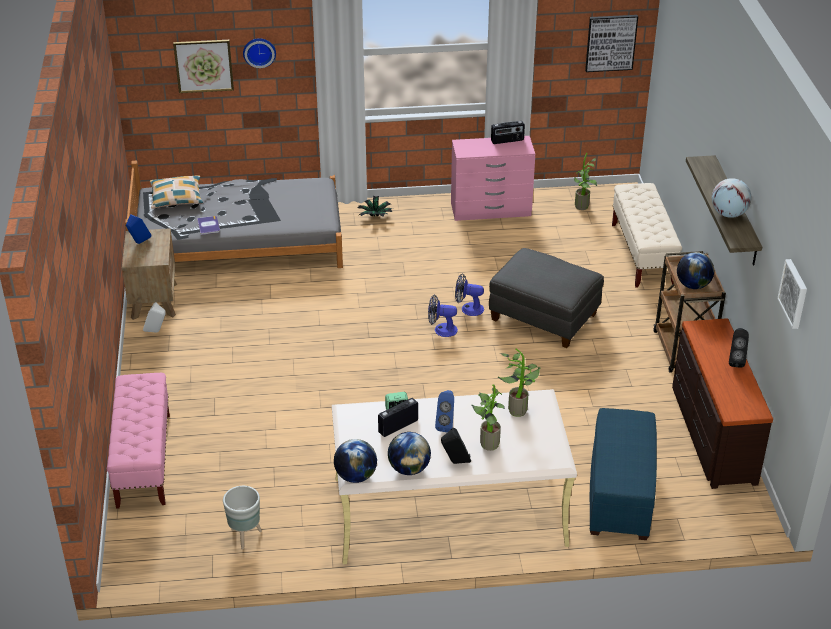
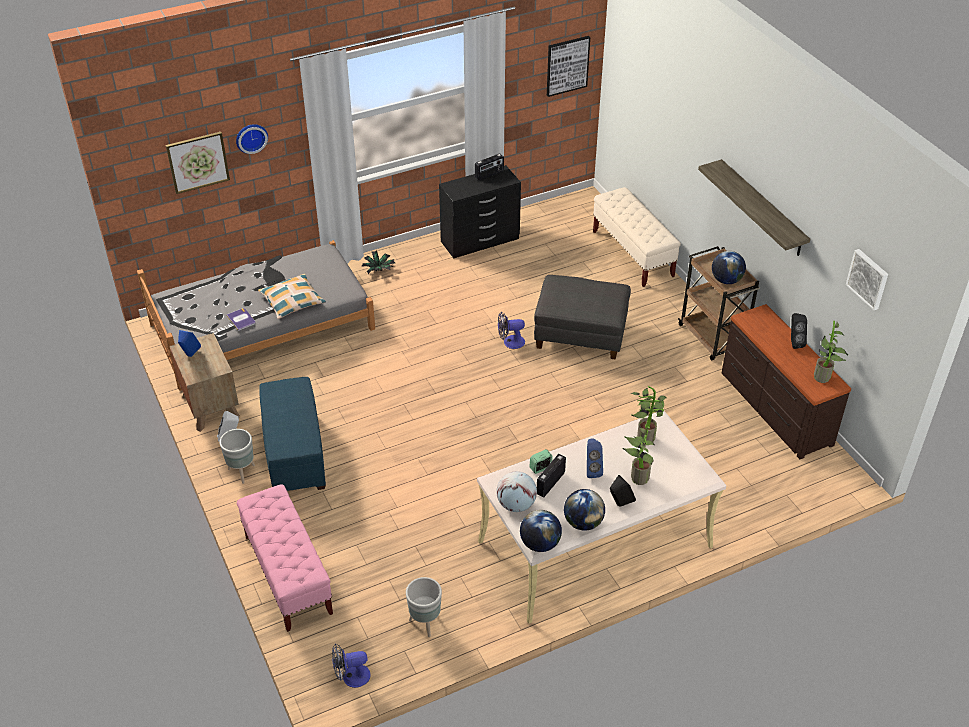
camera: 20 degrees left, 5 degrees up
pillow [150,175,203,209] -> pillow moved to [258,274,326,319]
fan [428,294,458,337] -> fan moved to [332,643,371,688]
pink dresser [451,136,535,221] -> black dresser [439,165,521,258]
potted plant [574,153,597,210] -> potted plant moved to [814,321,848,383]
blue ottoman [590,408,657,540] -> blue ottoman moved to [259,377,326,491]
globe [712,178,752,218] -> globe moved to [497,471,537,512]
none -> grey planter [219,429,255,484]

